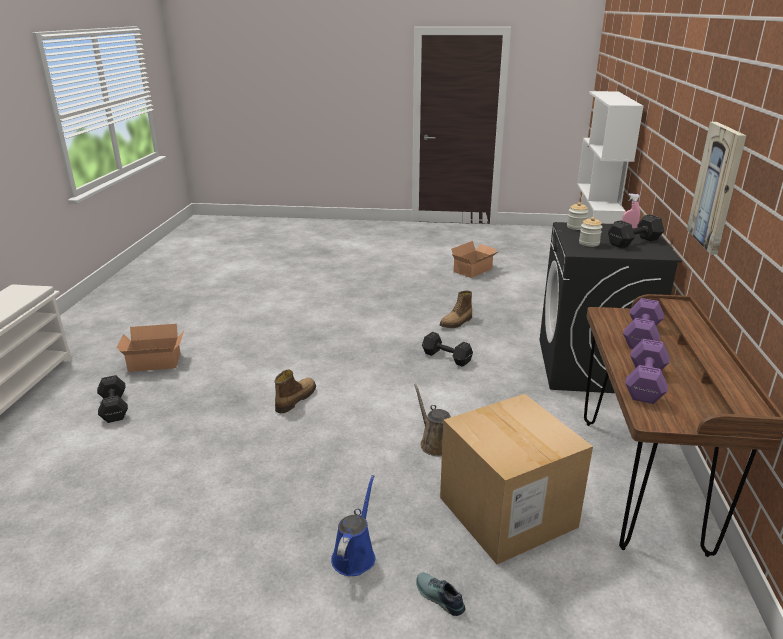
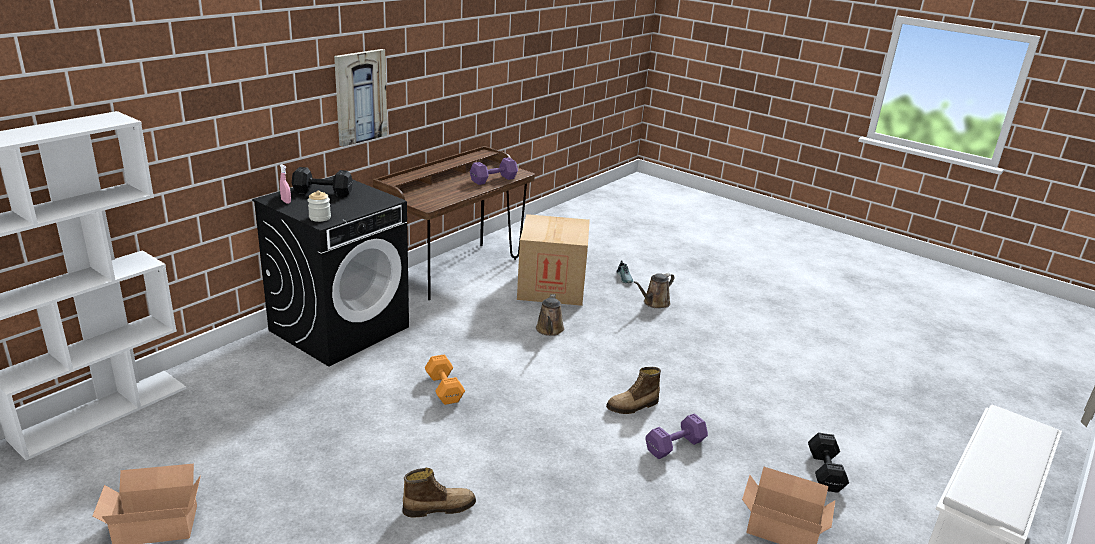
camera: 150 degrees left, 0 degrees up
blue watering can [331,475,375,576] -> brown watering can [634,273,674,308]
black dumbbell [422,332,473,367] -> orange dumbbell [425,354,465,405]
boot [440,290,472,328] -> boot moved to [402,468,476,518]
jar [579,217,602,247] -> none
purple dumbbell [623,298,664,349] -> purple dumbbell moved to [645,413,708,459]

